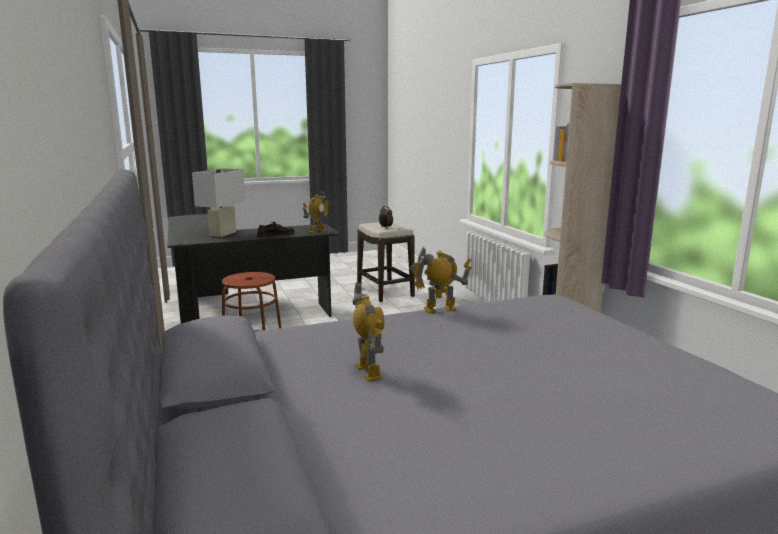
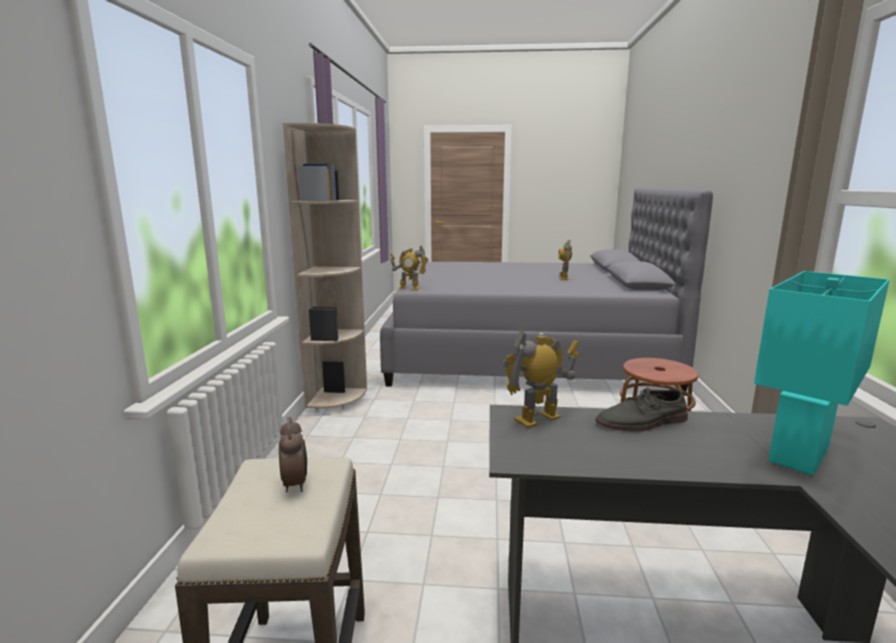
camera: 155 degrees left, 0 degrees up
white table lamp [192,168,245,237] -> turquoise table lamp [754,271,890,475]
toy robot [410,246,472,313] -> toy robot moved to [390,245,429,290]

